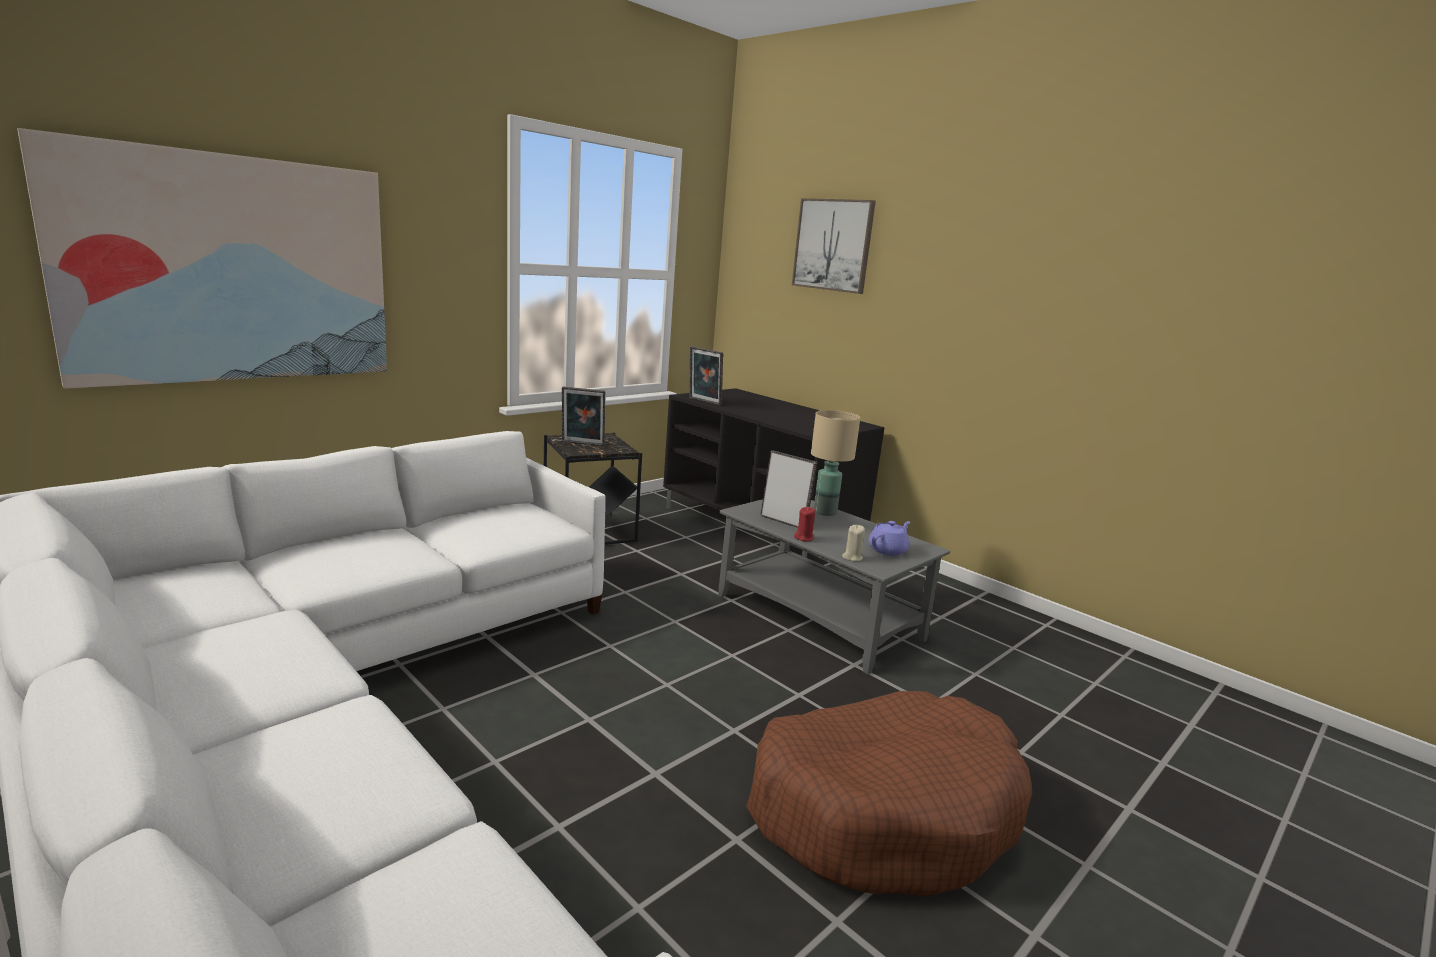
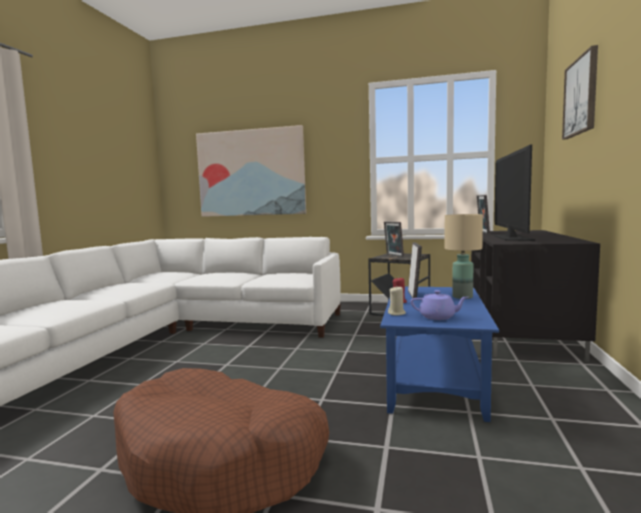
camera: 60 degrees right, 10 degrees down
grey coffee table [718,499,950,674] -> blue coffee table [380,286,499,422]
none -> television [493,144,535,241]

